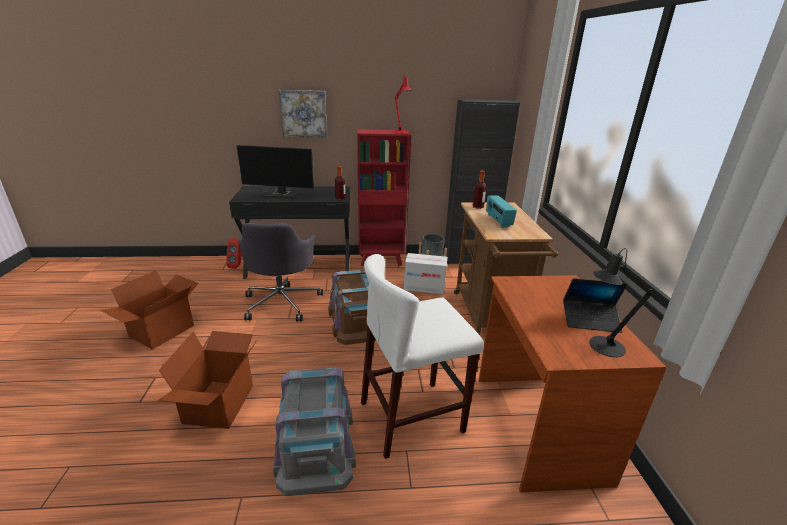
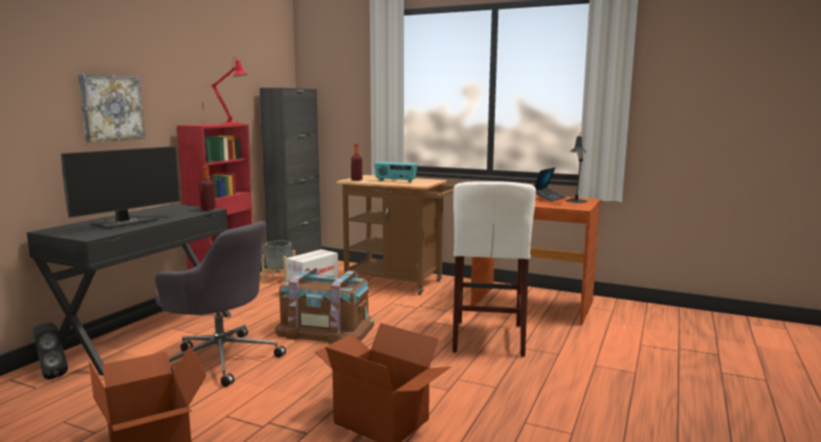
camera: 60 degrees left, 15 degrees down
red speaker [226,238,241,269] -> black speaker [33,322,68,380]
grey storage box [273,367,356,496] -> none

